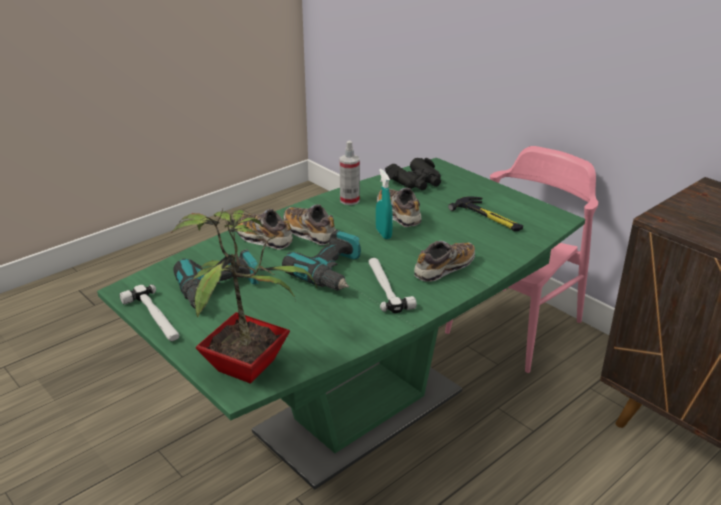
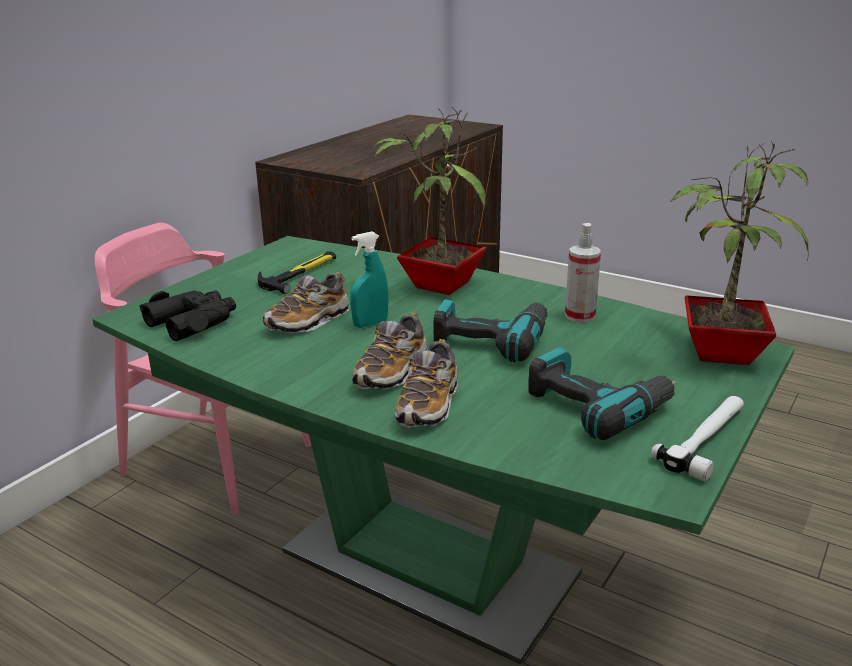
camera: 105 degrees left, 5 degrees down
spray bottle [339,141,360,205] -> spray bottle moved to [565,223,601,323]
hammer [368,258,417,313] -> none
shoe [414,241,475,282] -> potted plant [371,109,486,295]

